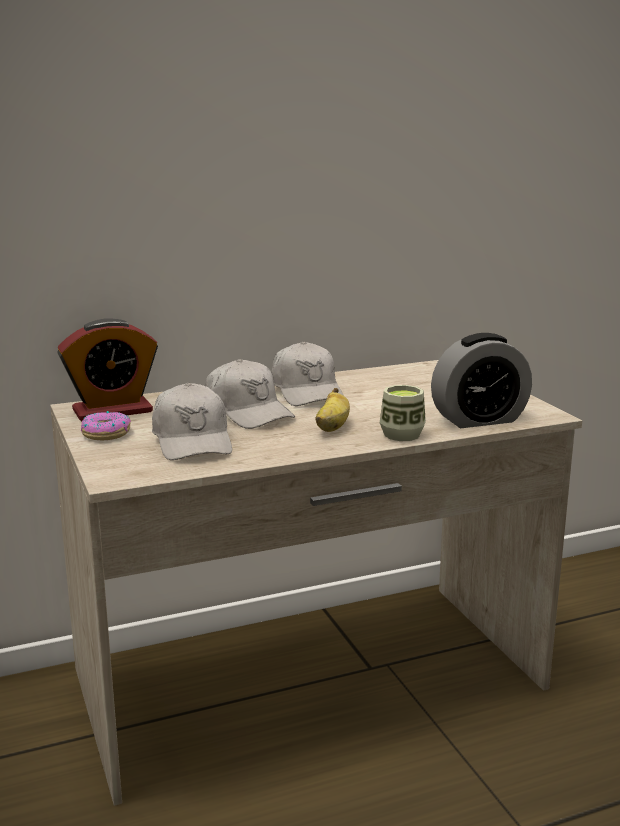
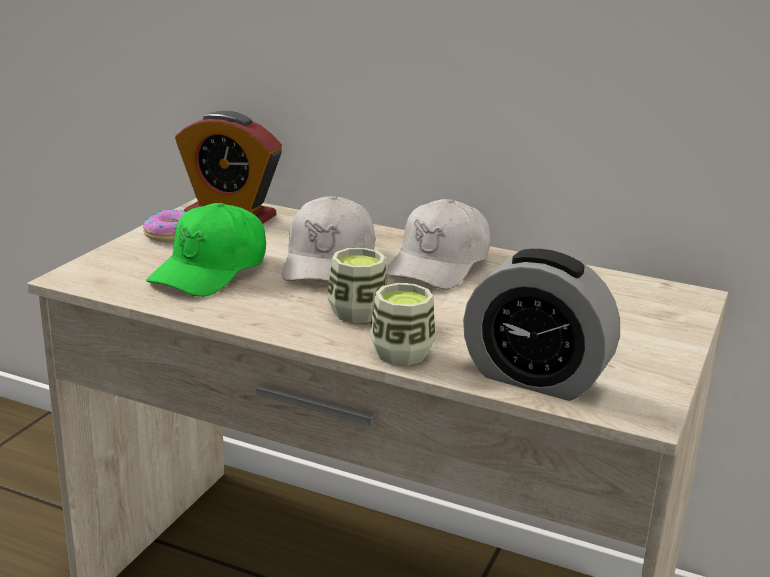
camera: 45 degrees right, 5 degrees up
white cap [152,383,232,460] -> green cap [146,203,266,297]
banana [315,388,350,432] -> cup [327,248,387,323]

